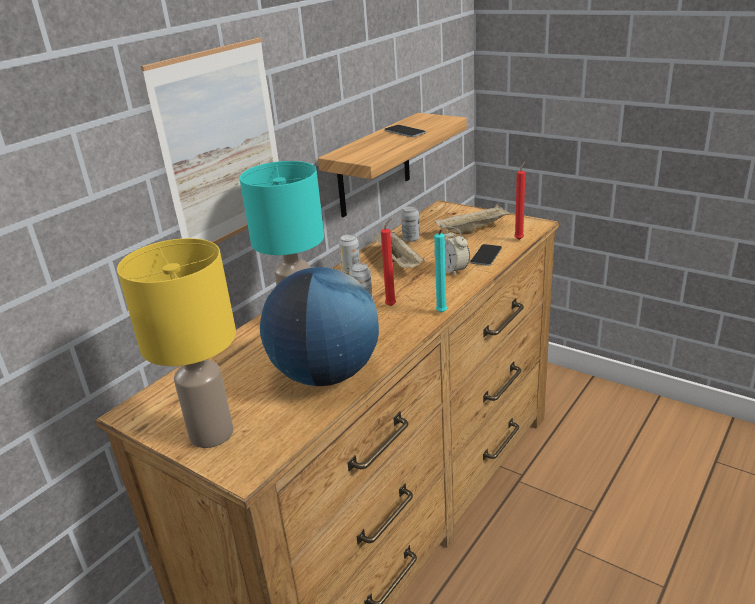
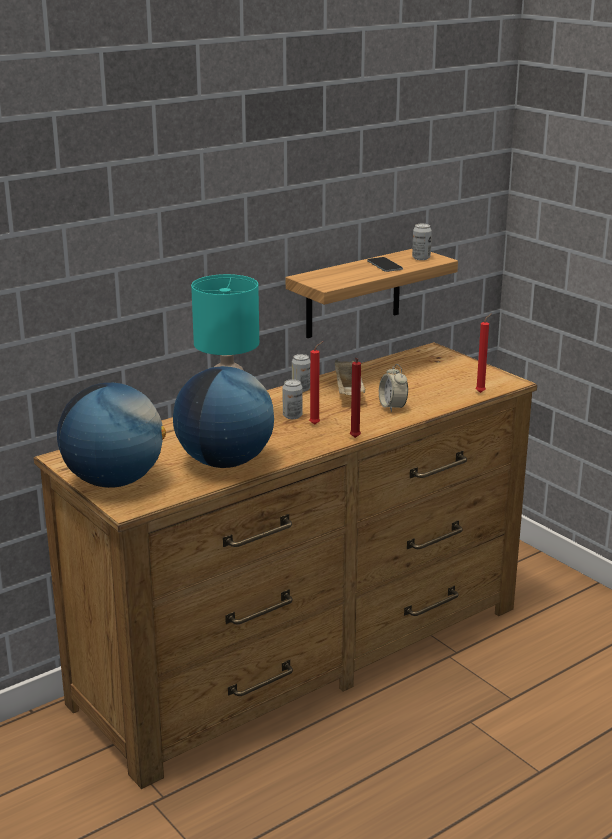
camera: 15 degrees right, 5 degrees down
yellow table lamp [117,238,236,448] -> globe [57,383,166,488]
picture [141,37,279,244] -> none
can [401,206,420,242] -> can moved to [412,224,432,260]
turquoise candle [434,230,447,313] -> red candle [350,358,361,438]
beige tray [435,204,513,234] -> none
phone [470,244,502,266] -> none

